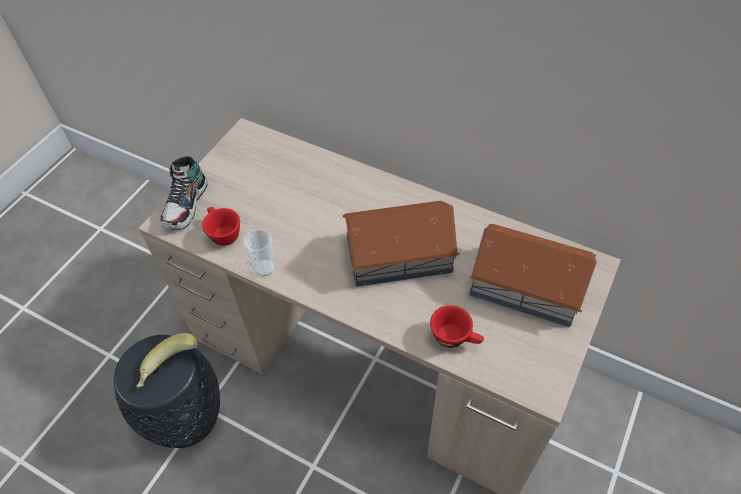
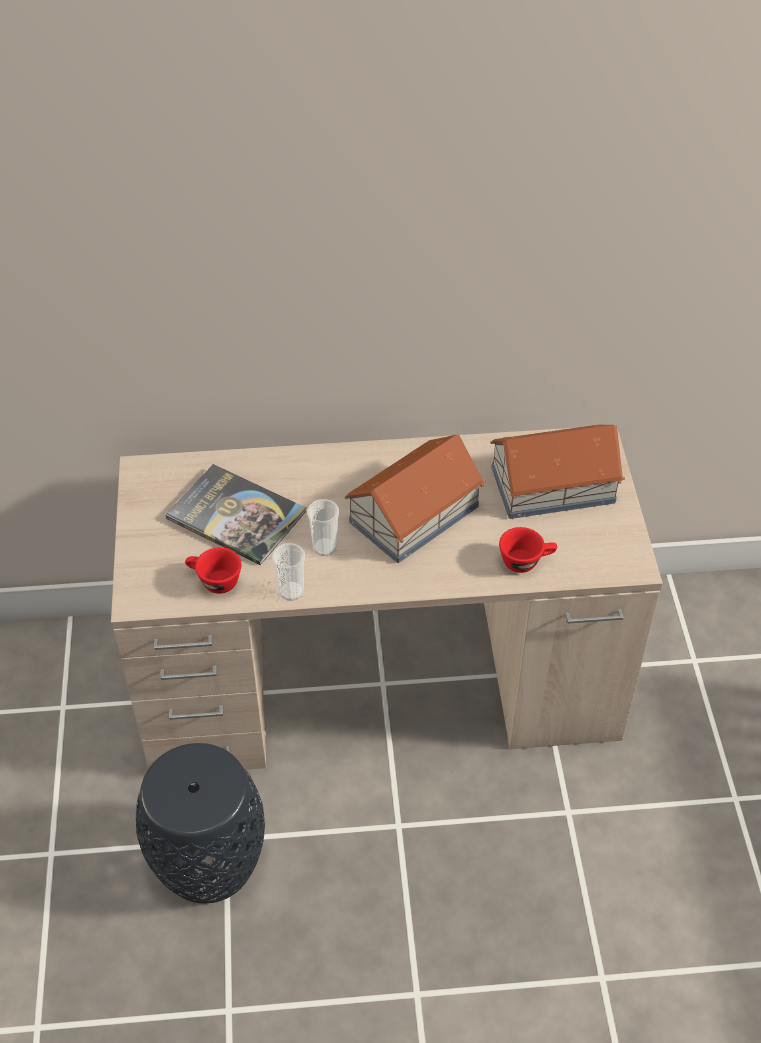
camera: 35 degrees left, 5 degrees down
banana [136,333,198,388] -> none
shoe [161,156,207,230] -> none
none -> book [165,464,306,565]
none -> cup [307,499,339,556]

